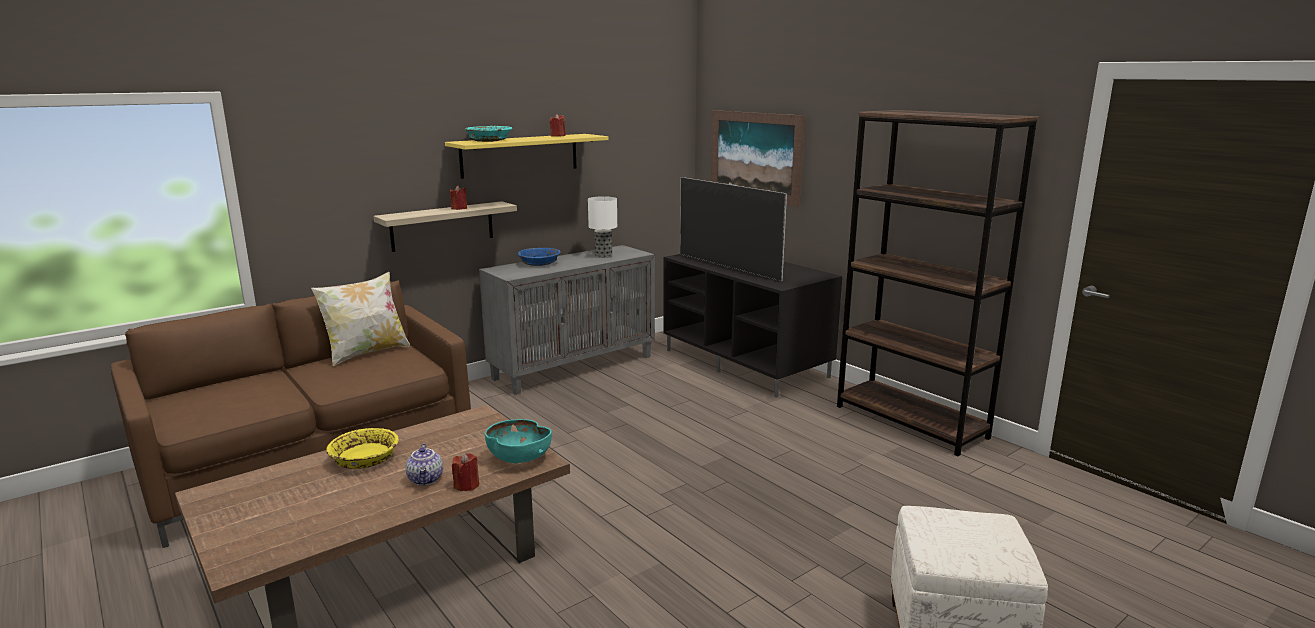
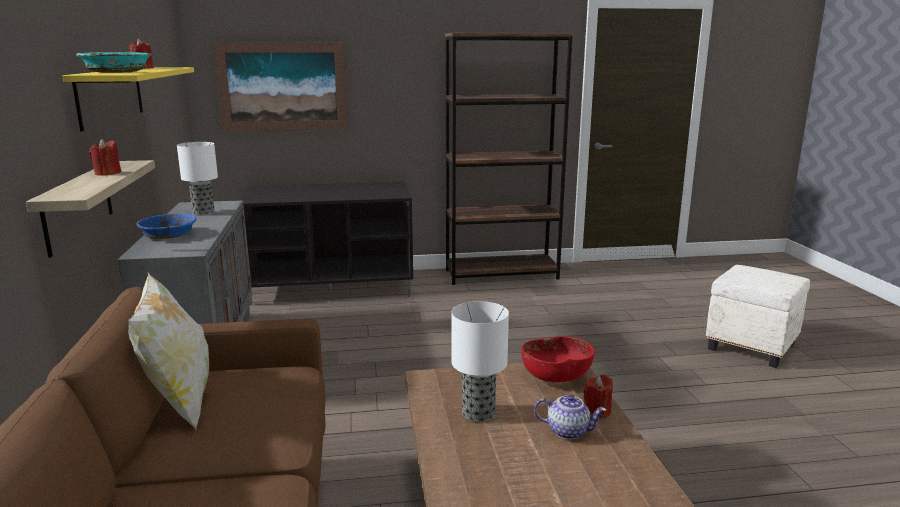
camera: 60 degrees left, 0 degrees up
yellow bowl [326,428,399,469] -> none
turquoise bowl [485,419,552,463] -> red bowl [522,336,595,382]
television [680,177,787,282] -> none
none -> table lamp [451,301,509,422]

